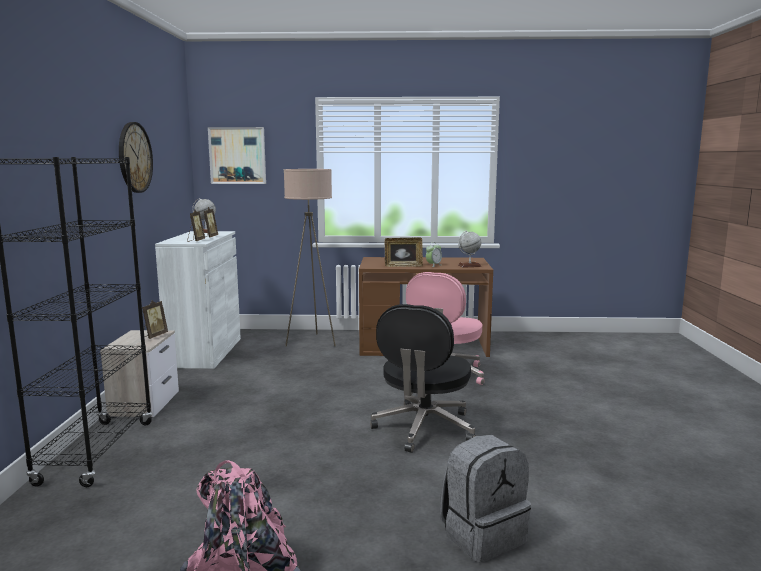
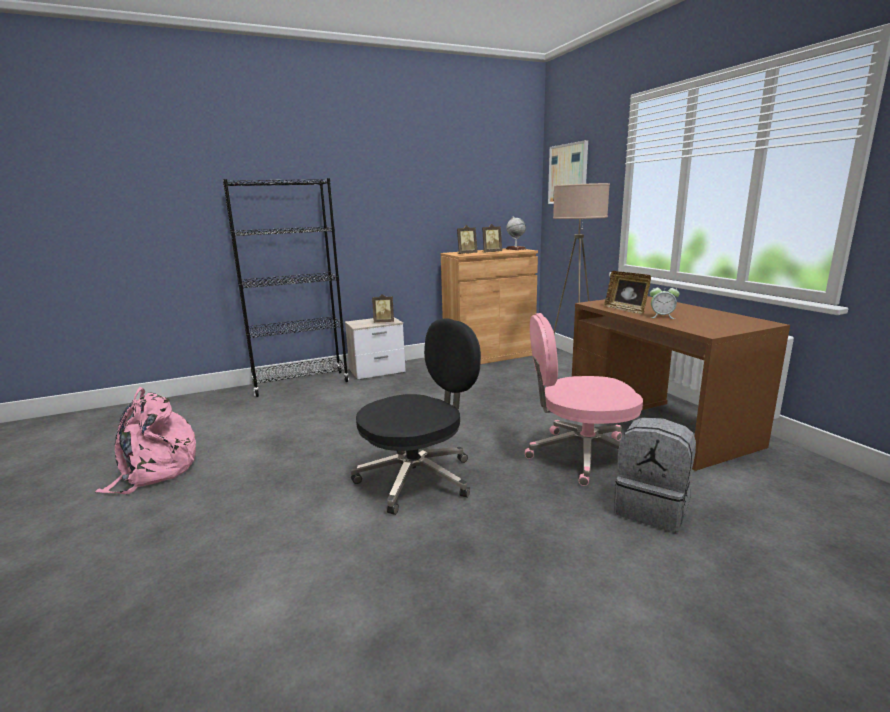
camera: 65 degrees right, 5 degrees up
wall clock [119,122,153,193] -> none
white cabinet [155,231,241,369] -> brown cabinet [441,248,538,364]
black office chair [370,304,476,453] -> black office chair turned 150 degrees clockwise [350,319,481,515]
grey backpack [440,435,531,563] -> grey backpack moved to [614,418,696,532]
globe [458,231,481,268] -> none

